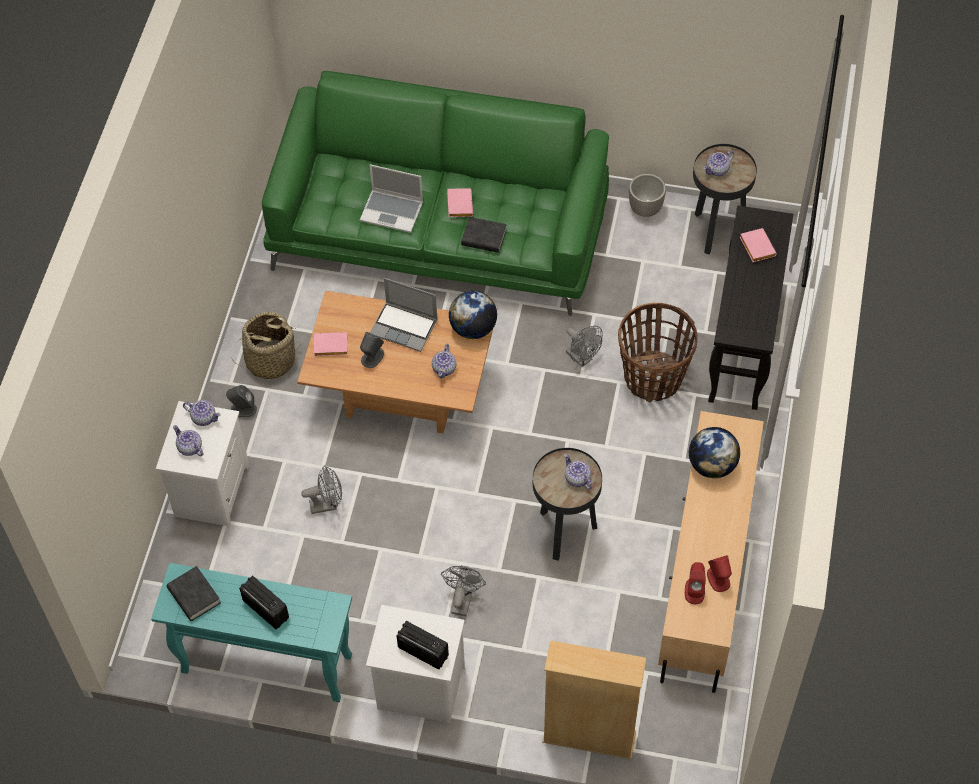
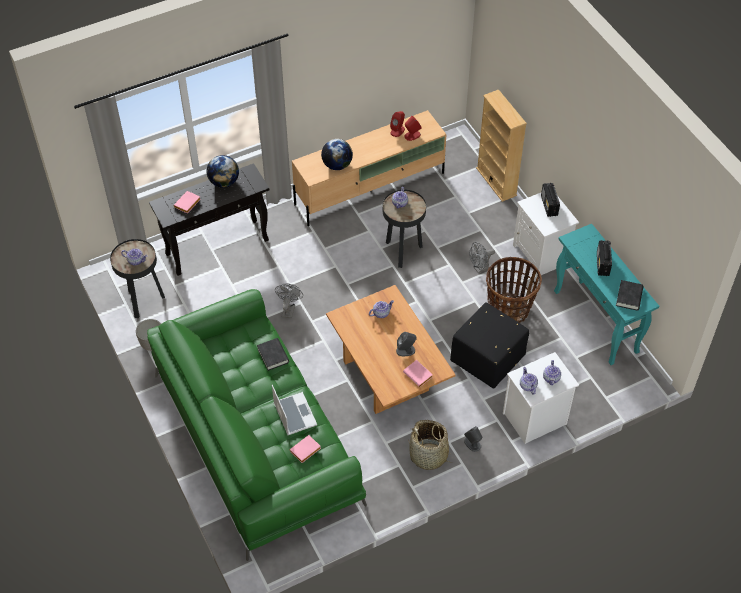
camera: 130 degrees left, 5 degrees down
grey fan [301,466,342,514] -> black ottoman [450,302,529,388]
laptop [370,278,438,352] -> none
pink book [447,188,473,217] -> pink book moved to [290,435,321,463]
globe [449,291,497,339] -> globe moved to [206,155,239,188]
basket [618,303,697,402] -> basket moved to [486,257,542,323]

